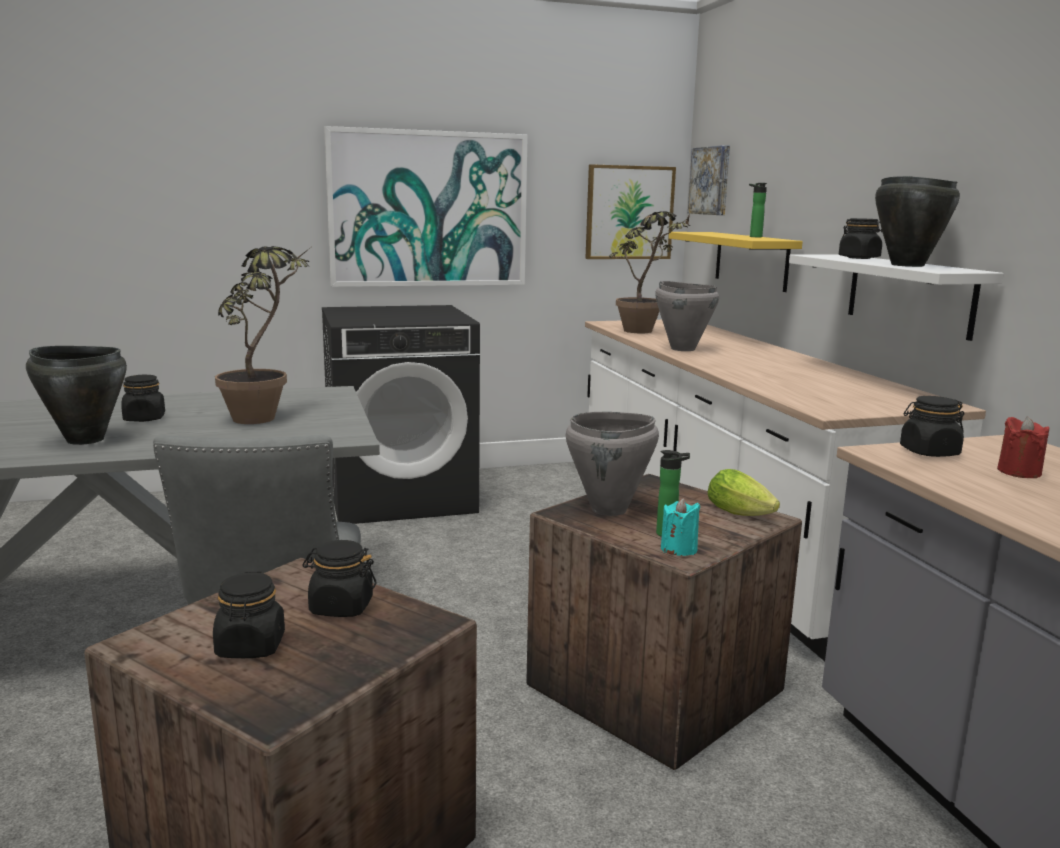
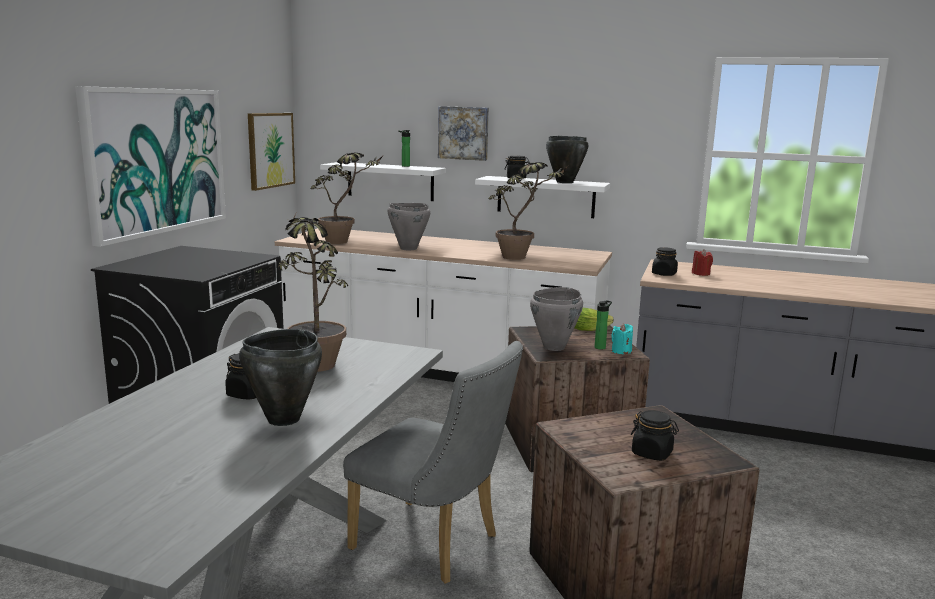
camera: 55 degrees left, 0 degrees up
black jar [303,540,377,617] -> none
yellow shelf [669,232,803,292] -> white shelf [320,162,446,201]
picture [688,145,730,215] -> picture moved to [438,106,489,161]
none -> potted plant [488,162,568,260]

